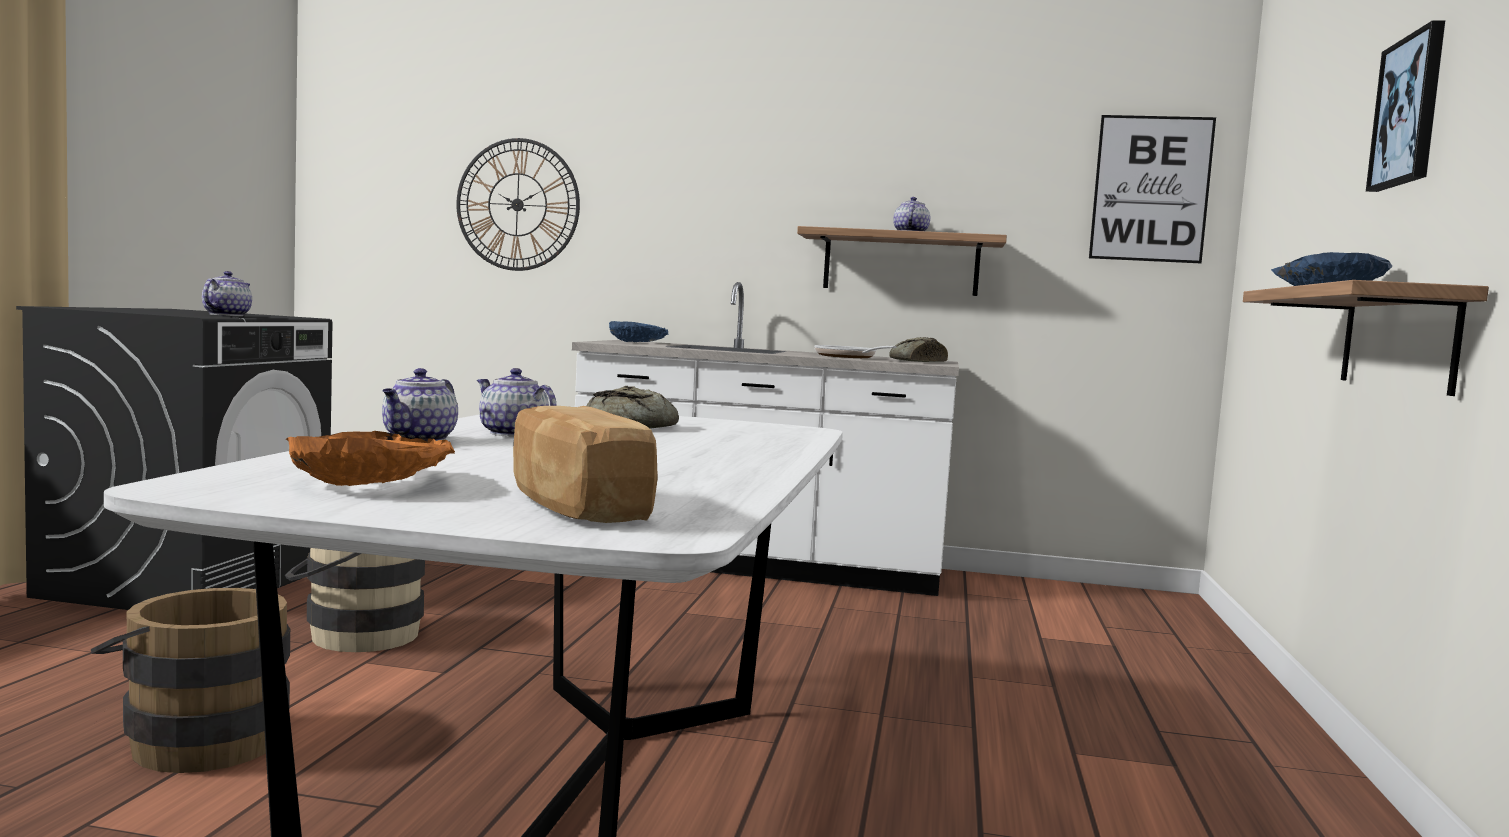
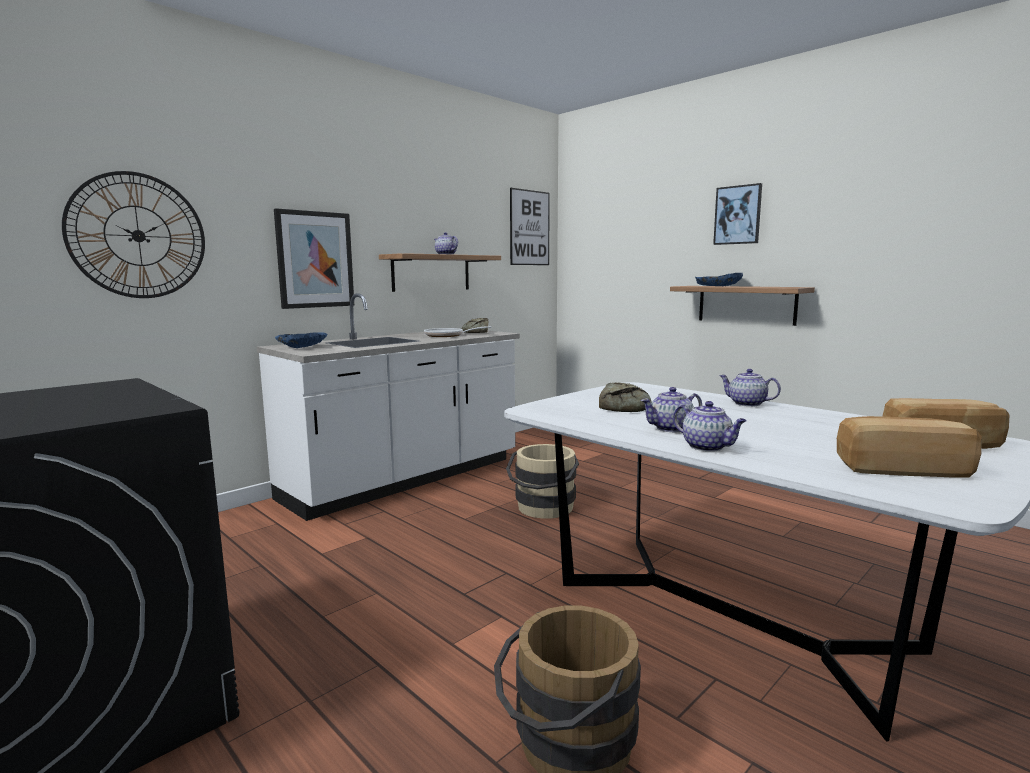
camera: 55 degrees left, 5 degrees up
teapot [202,271,252,316] -> teapot moved to [719,369,781,407]
beige bucket [285,548,425,652] -> beige bucket moved to [506,444,579,519]
orange bowl [286,431,455,486] -> bread [837,416,982,478]
none -> picture [274,208,354,309]

